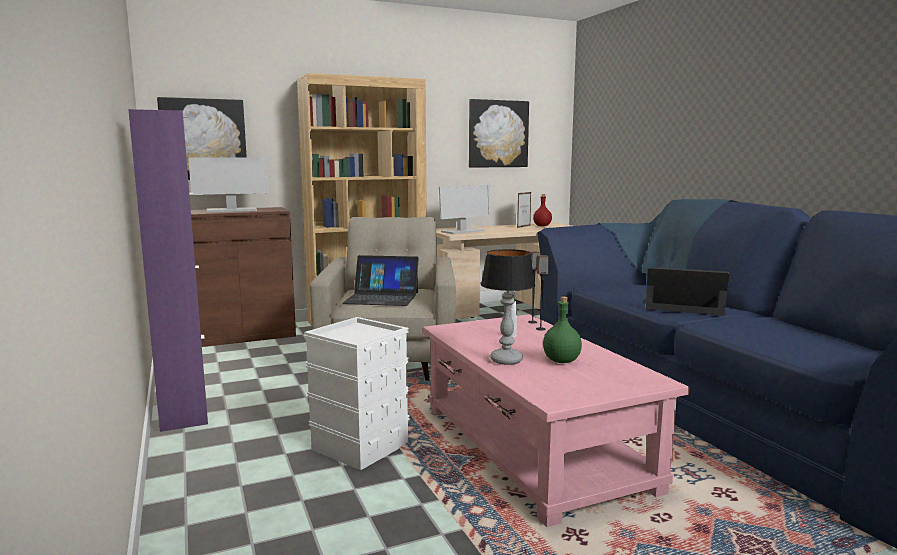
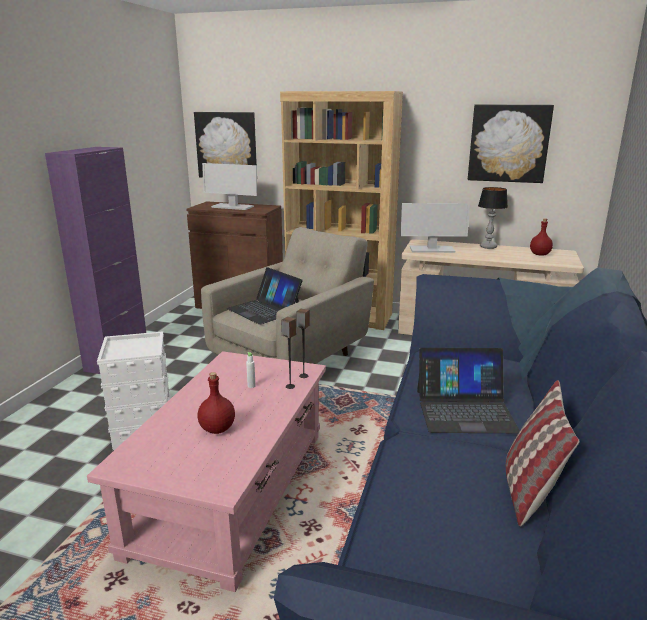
camera: 40 degrees right, 10 degrees up
table lamp [481,249,535,365] -> table lamp moved to [478,187,508,249]
picture frame [517,192,531,228] -> none
green bottle [543,296,582,363] -> red bottle [198,372,235,434]
laptop [645,267,729,316] -> laptop turned 120 degrees clockwise [417,348,520,433]
none -> pillow [506,380,580,526]

